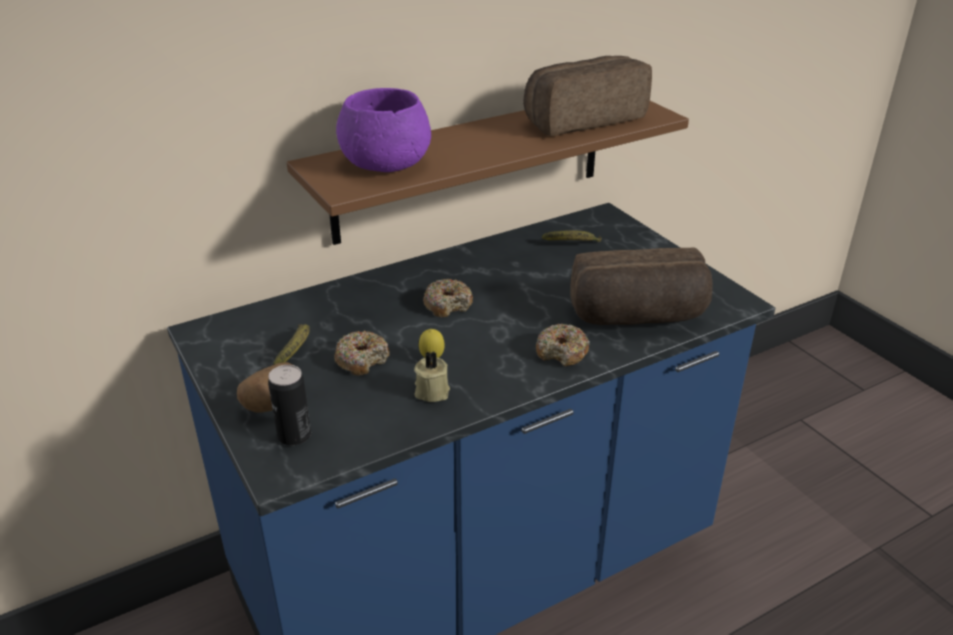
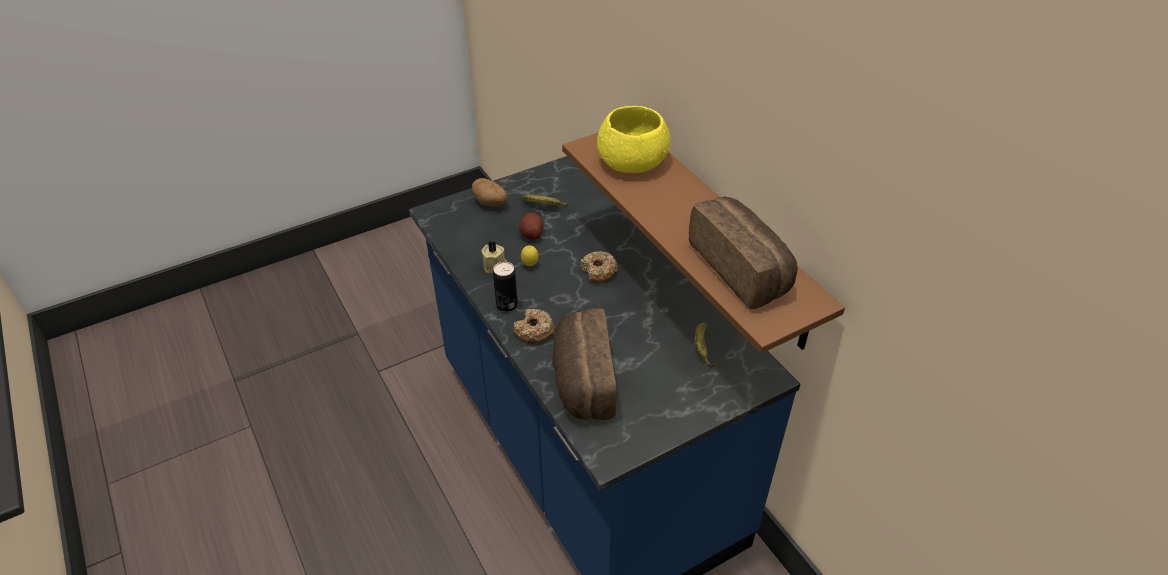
camera: 90 degrees right, 10 degrees up
can [268,365,311,445] -> can moved to [493,262,518,312]
donut [334,331,390,376] -> potato [519,212,544,240]
purple bowl [336,88,431,172] -> yellow bowl [597,106,670,173]

